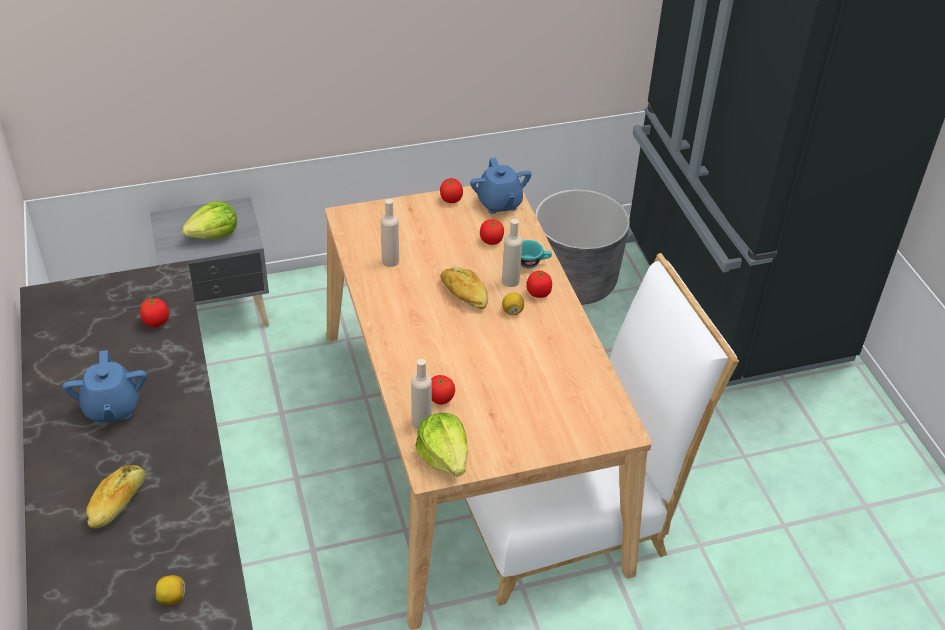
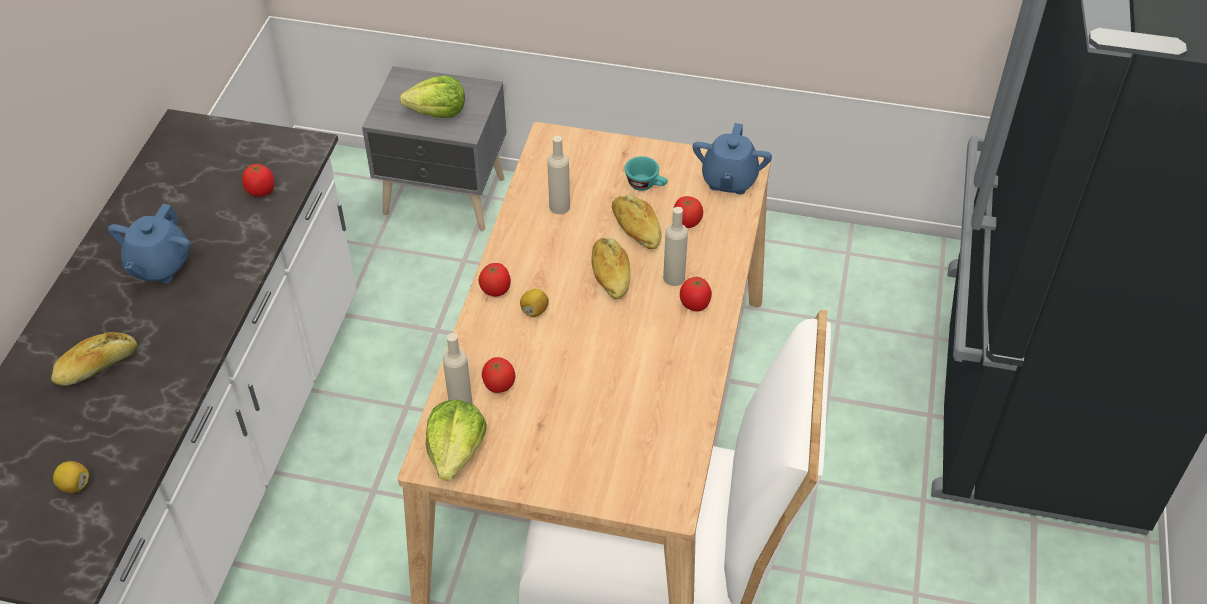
camera: 30 degrees right, 5 degrees up
tomato [440,178,463,203] -> tomato moved to [479,263,511,297]
lemon [502,292,524,315] -> lemon moved to [520,289,549,317]
turquoise cup [521,240,552,268] -> turquoise cup moved to [625,156,668,191]
grey planter [535,189,630,305] -> none
none -> bread [612,195,662,249]

